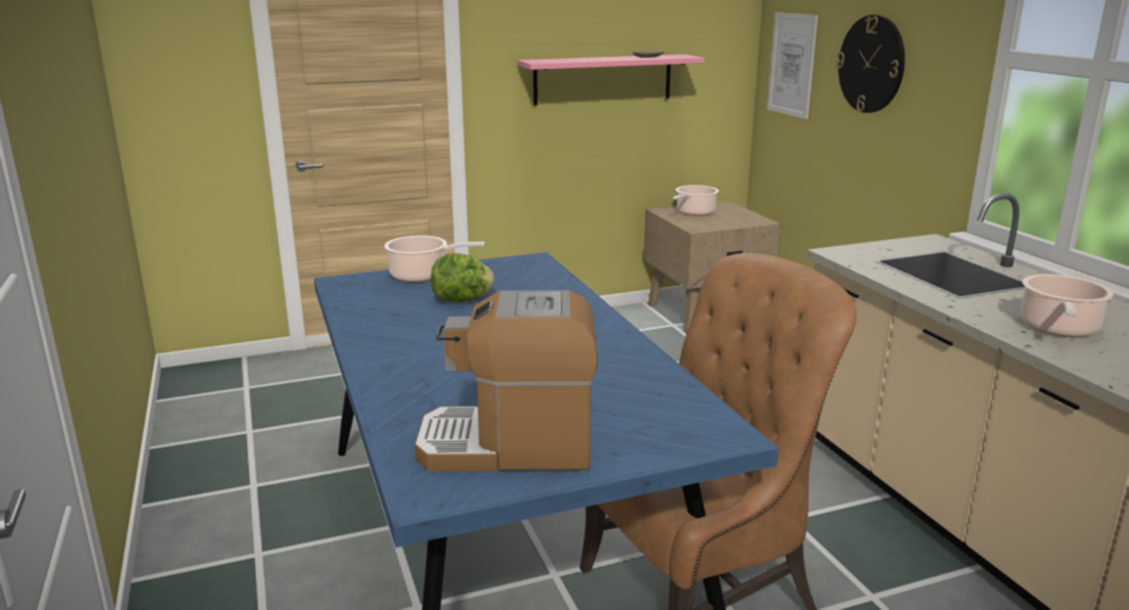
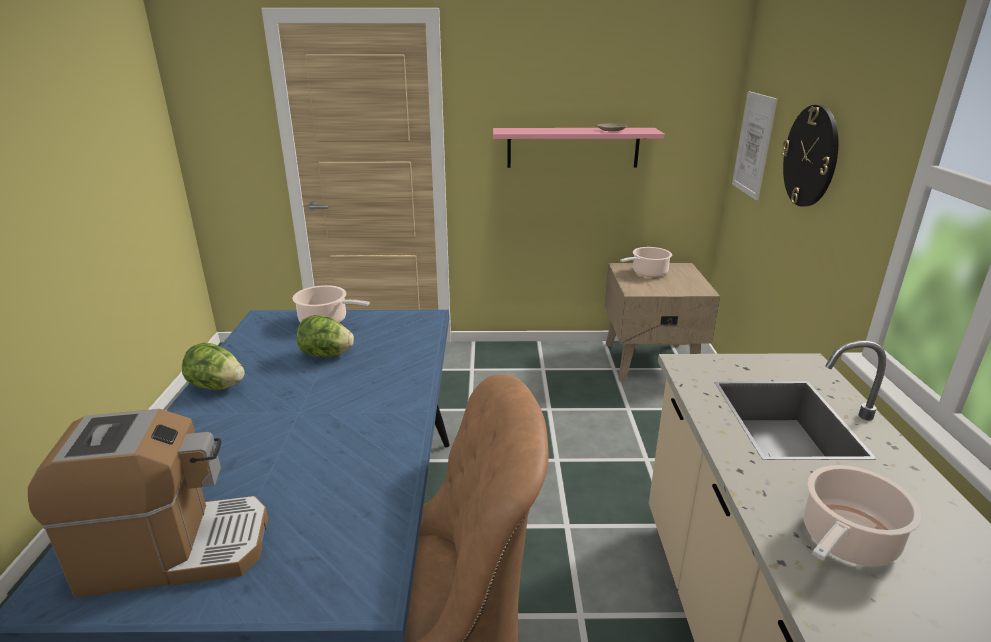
camera: 20 degrees right, 5 degrees up
coffee machine [415,290,598,471] -> coffee machine turned 150 degrees clockwise [28,409,268,598]
none -> lettuce [182,343,245,391]

